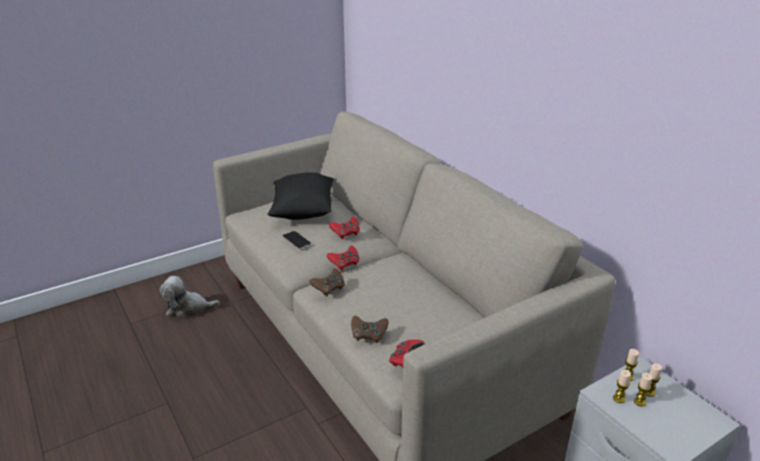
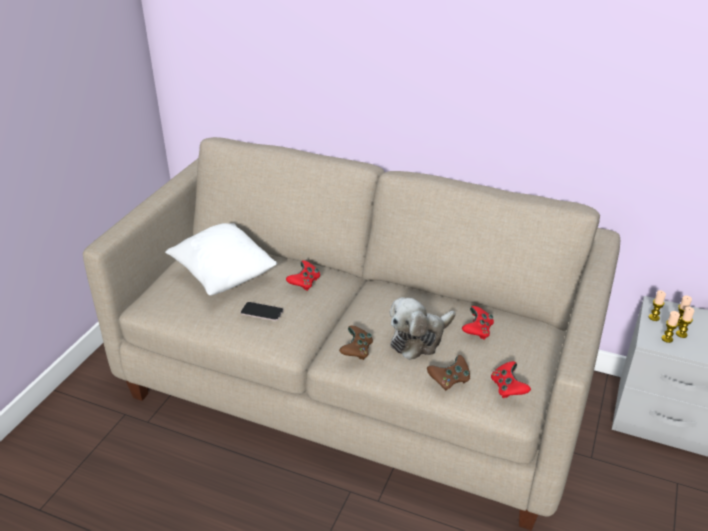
camera: 35 degrees left, 5 degrees up
plush toy [159,276,220,319] -> plush toy moved to [390,297,455,360]
black pillow [267,172,334,220] -> white pillow [165,223,277,295]
red game controller [327,245,359,271] -> red game controller moved to [462,306,494,340]

